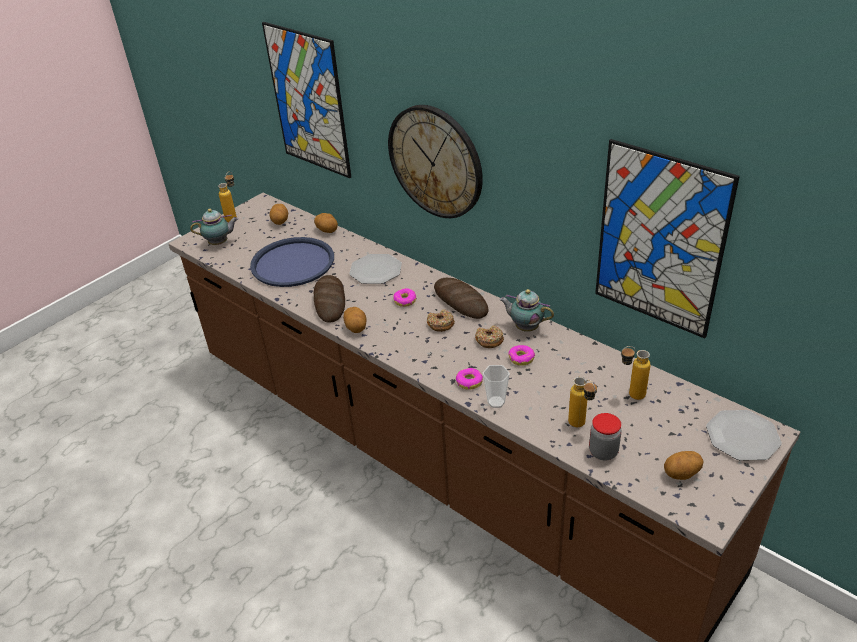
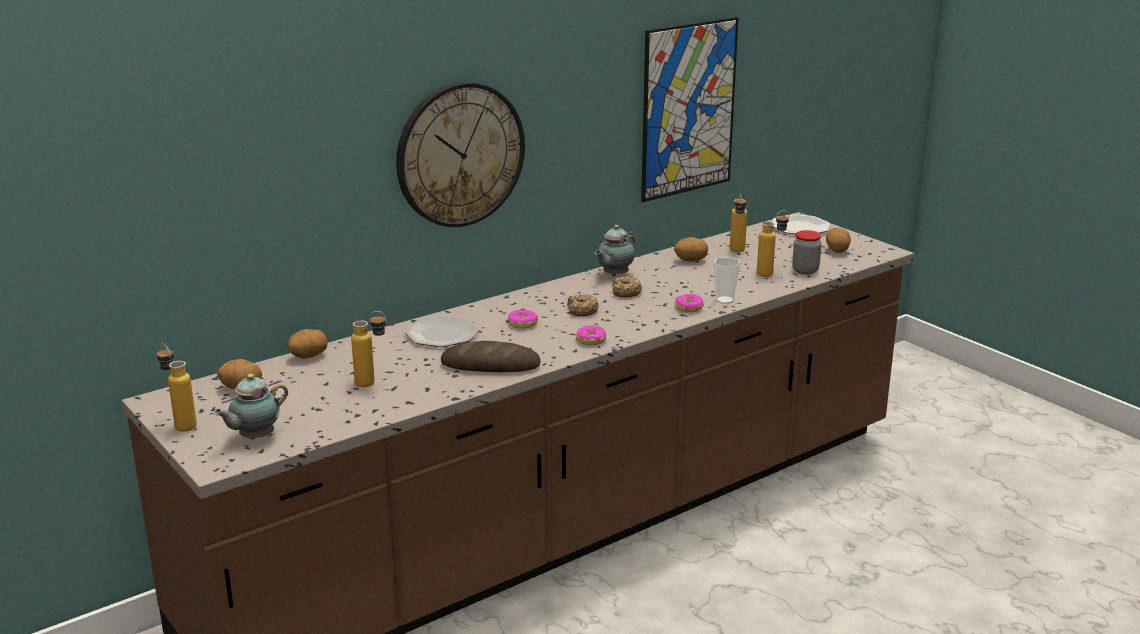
camera: 80 degrees left, 15 degrees down
teapot [190,209,238,245] -> teapot turned 135 degrees counterclockwise [214,374,288,439]
blue tray [250,237,334,287] -> bottle [351,311,386,387]
picture [262,22,351,178] -> none
potato [343,307,367,333] -> potato moved to [674,237,708,262]
bread [434,278,489,319] -> none
donut [508,345,535,366] -> donut moved to [576,325,606,345]

